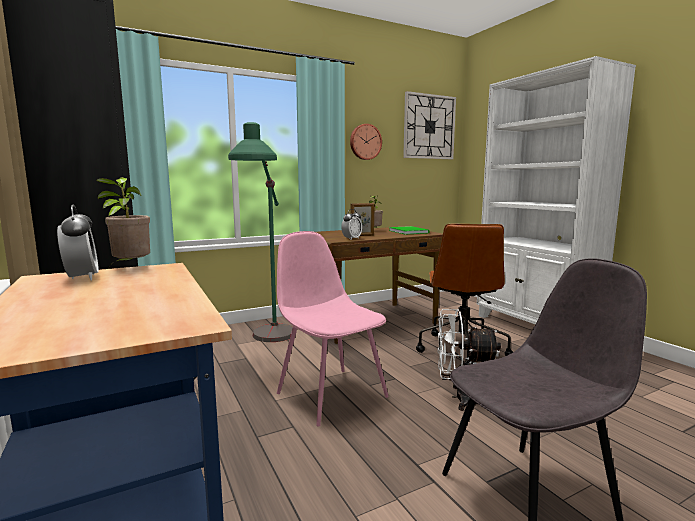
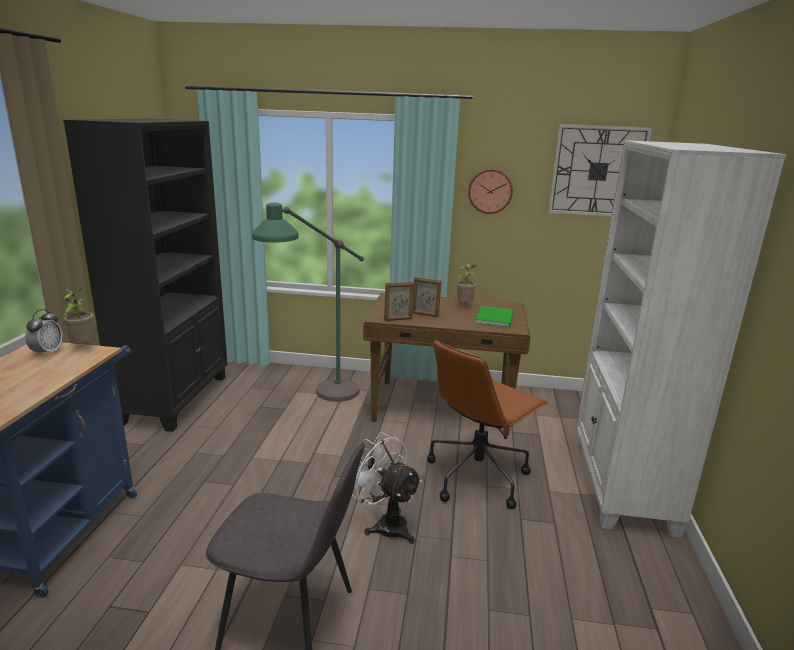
camera: 35 degrees right, 10 degrees up
pink chair [277,231,389,427] -> none
alarm clock [341,209,362,239] -> picture frame [384,282,414,321]

